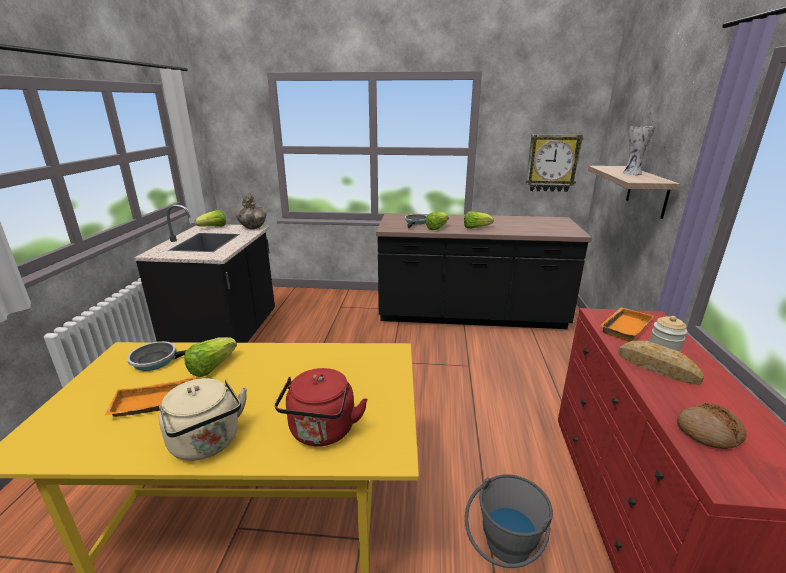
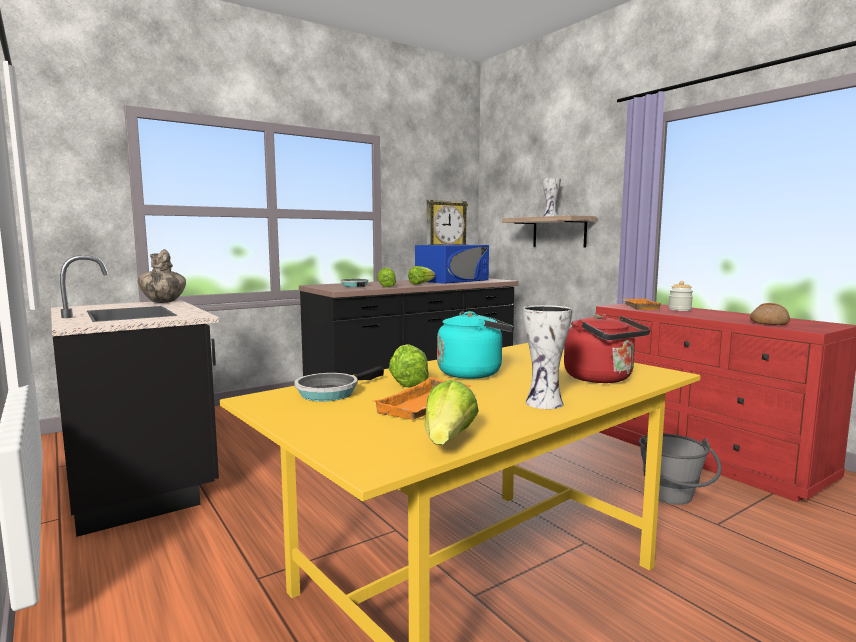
camera: 40 degrees left, 15 degrees down
beige kettle [158,378,247,461] -> vase [523,305,572,409]
lettuce [195,210,226,227] -> lettuce moved to [425,380,479,445]
bread [618,341,704,385] -> none
none -> blue microwave [415,245,489,284]
none -> turquoise kettle [437,311,514,379]

